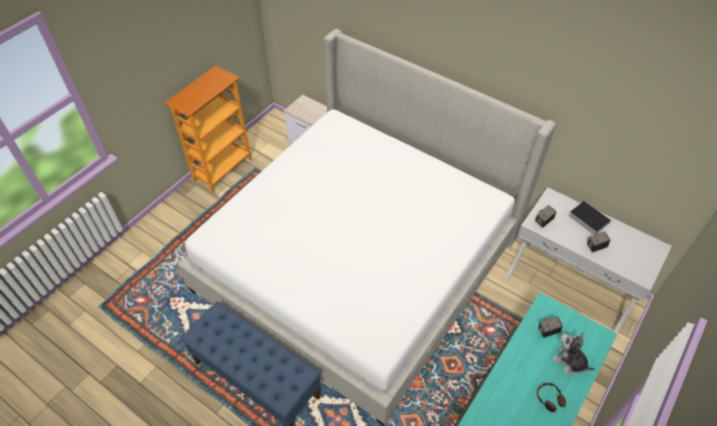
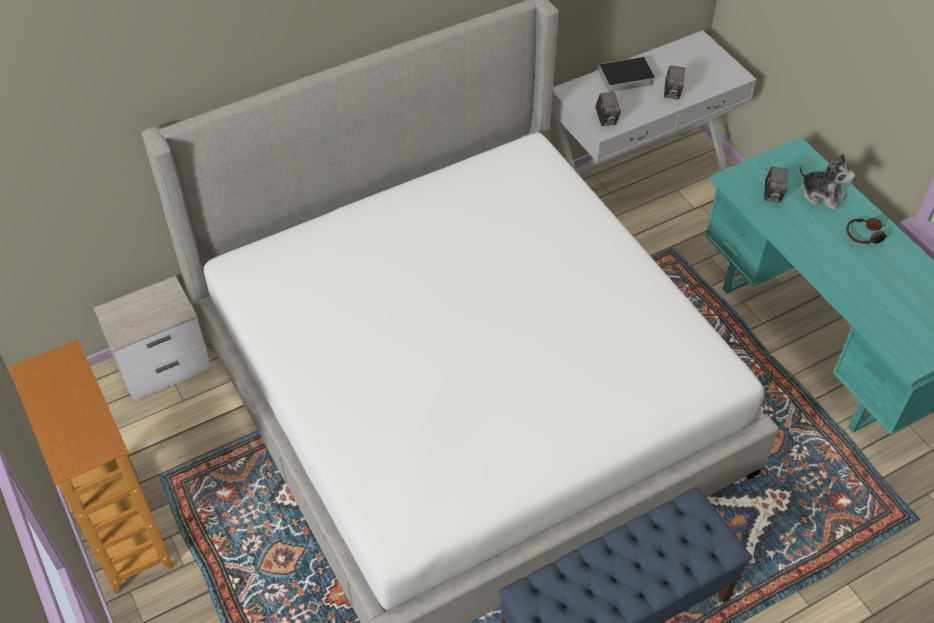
camera: 65 degrees left, 0 degrees up
plush toy [552,332,595,375] -> plush toy turned 120 degrees counterclockwise [799,154,856,211]

